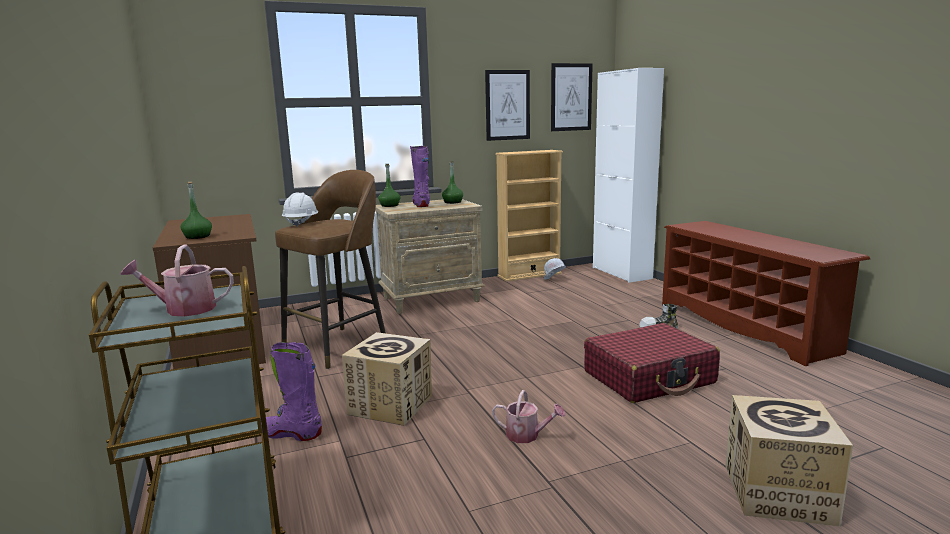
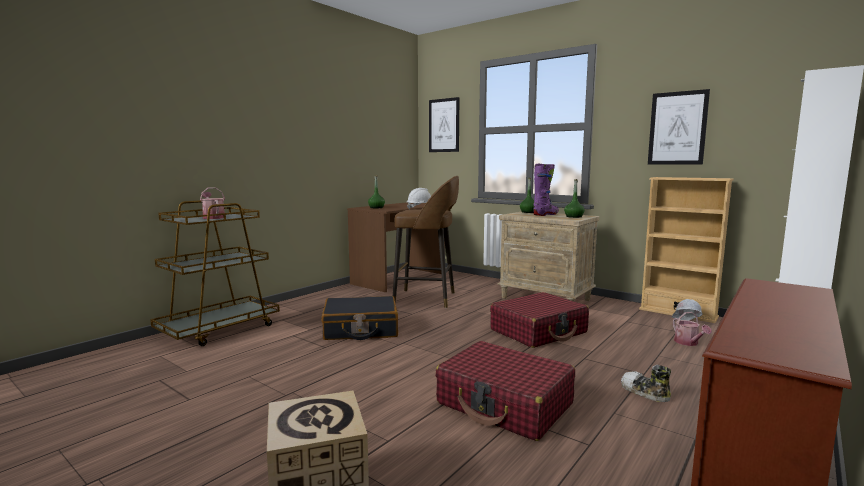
camera: 60 degrees right, 5 degrees down
purple boot [261,342,322,441] -> none
cardboard box [342,332,432,426] -> black suitcase [322,296,398,340]
watering can [492,390,565,443] -> watering can moved to [673,312,712,346]
picture [551,63,593,131] -> picture moved to [429,97,459,152]
none -> red suitcase [490,292,589,348]

